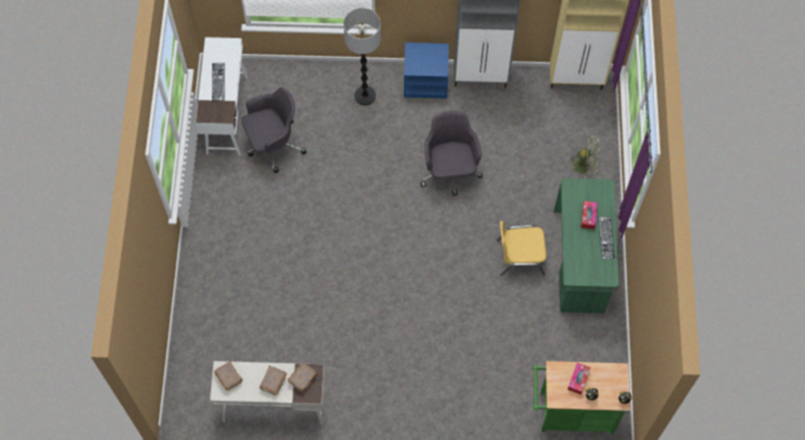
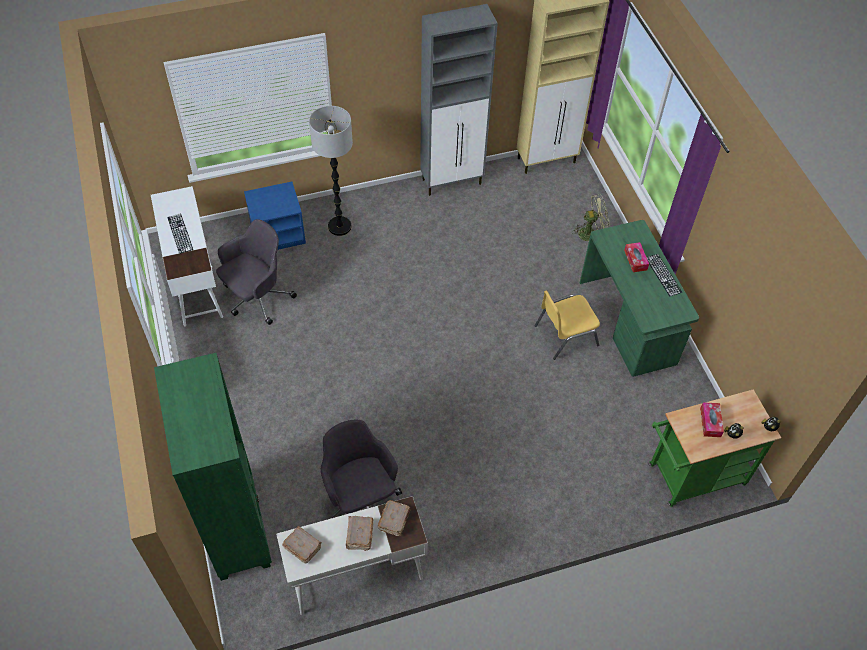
camera: 20 degrees left, 10 degrees down
blue nightstand [404,42,449,99] -> blue nightstand moved to [244,182,306,250]
grey office chair [421,111,482,196] -> grey office chair moved to [321,420,402,519]
none -> green bookcase [154,353,272,581]

